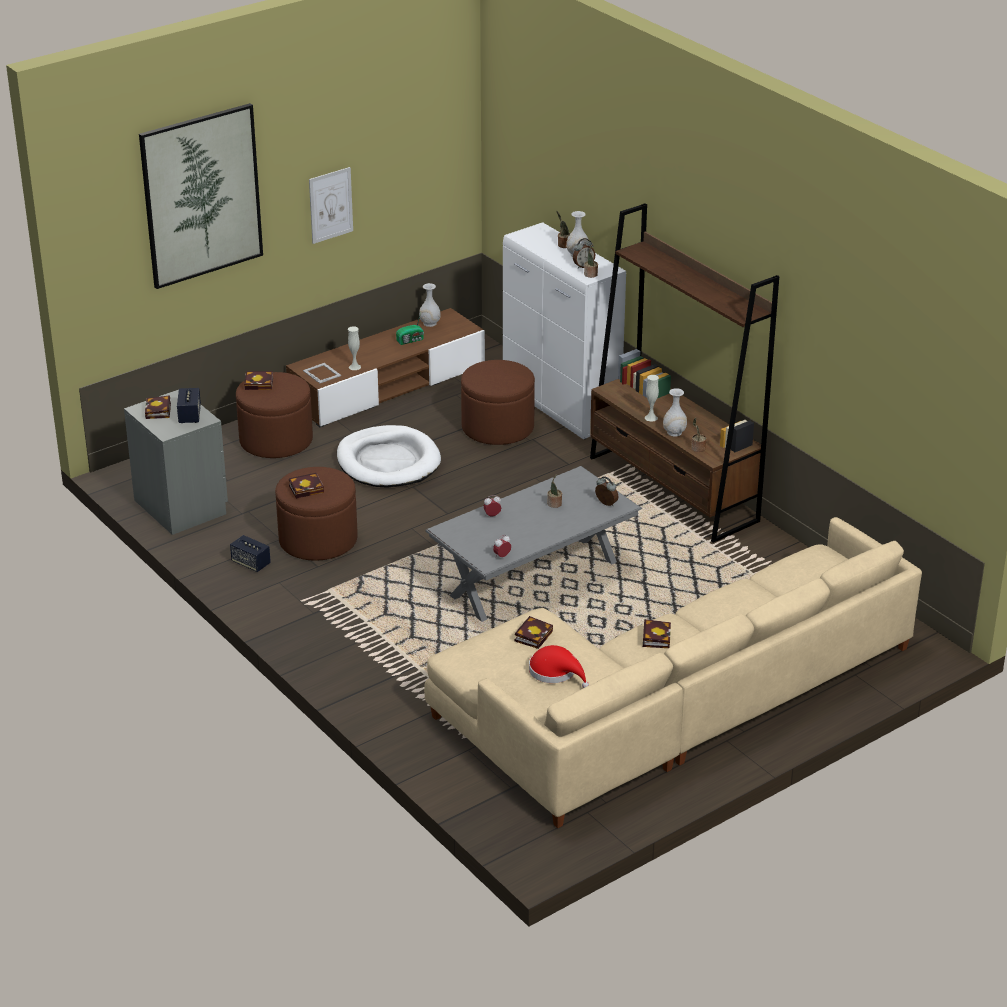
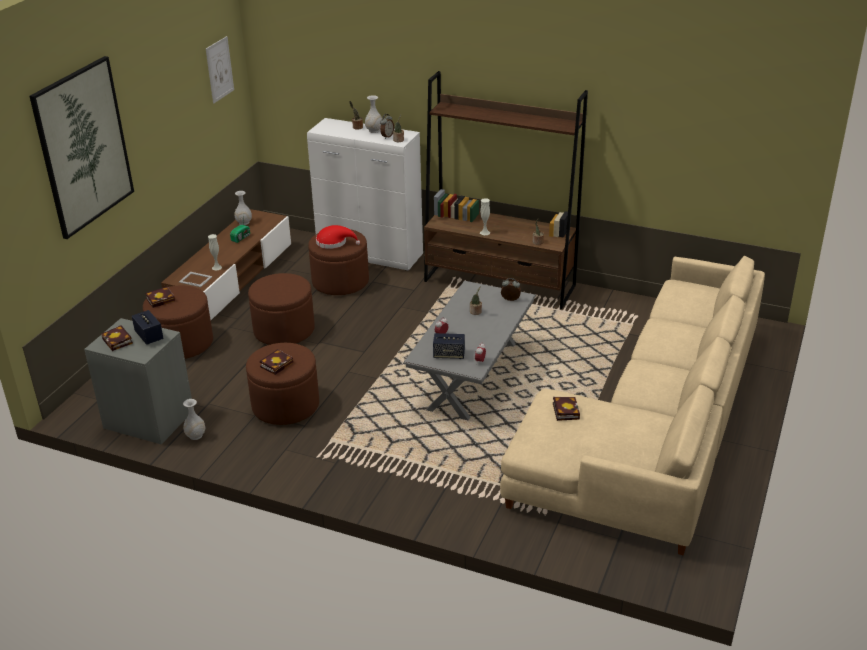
camera: 30 degrees left, 0 degrees up
speaker [230,535,271,572] -> speaker moved to [433,333,465,359]
picture [309,167,353,244] -> picture moved to [206,36,234,103]
white dog bed [337,425,441,488] -> brown ottoman [248,273,315,345]
red hat [529,645,589,688] -> red hat moved to [316,225,360,249]
book [643,619,671,648] -> none
white vase [663,388,687,436] -> white vase moved to [183,399,205,440]

